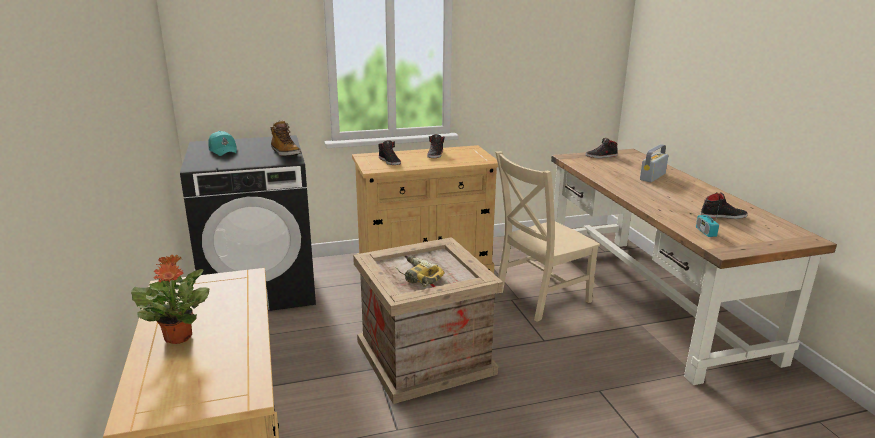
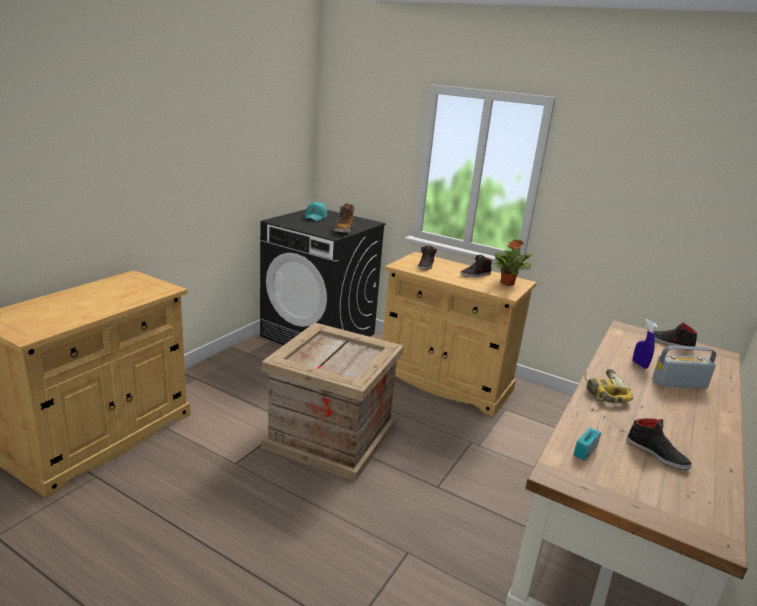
camera: 45 degrees right, 0 degrees up
potted plant [131,255,209,344] -> potted plant moved to [494,239,532,286]
power drill [395,255,445,287] -> power drill moved to [585,369,633,402]
beige chair [495,151,600,322] -> none
none -> blue spray bottle [633,319,658,369]

